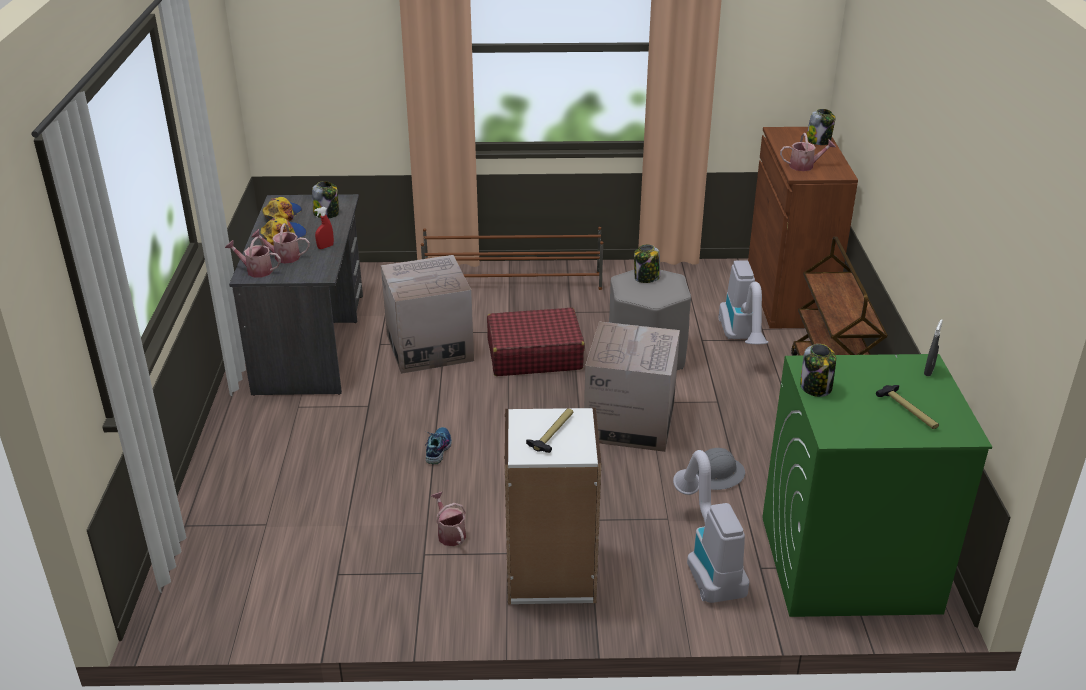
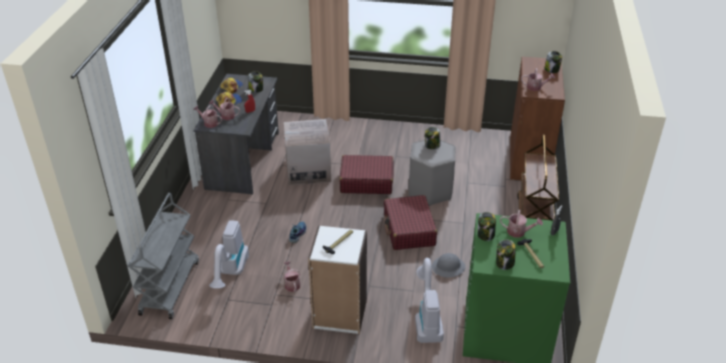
camera: 10 degrees right, 5 degrees up
brown shoe rack [421,227,603,290] -> none
cardboard box [584,322,680,452] -> red suitcase [384,195,437,250]
vacuum cleaner [719,260,768,344] -> vacuum cleaner moved to [209,220,249,289]
none -> grey cart [128,193,199,319]
none -> jar [496,240,516,270]
none -> watering can [500,210,543,237]

